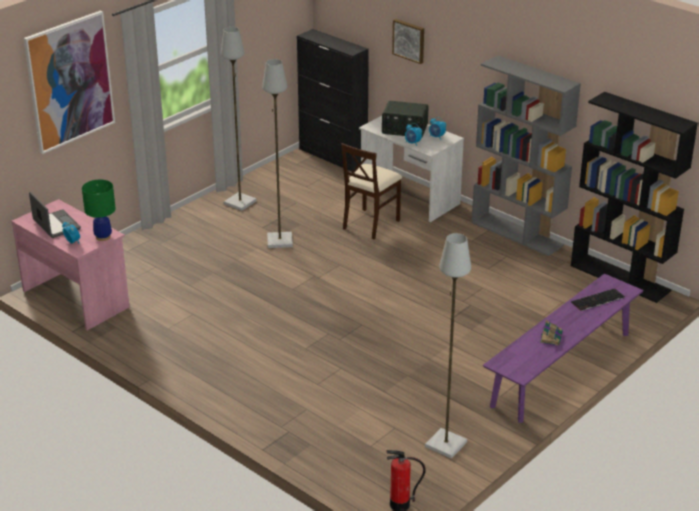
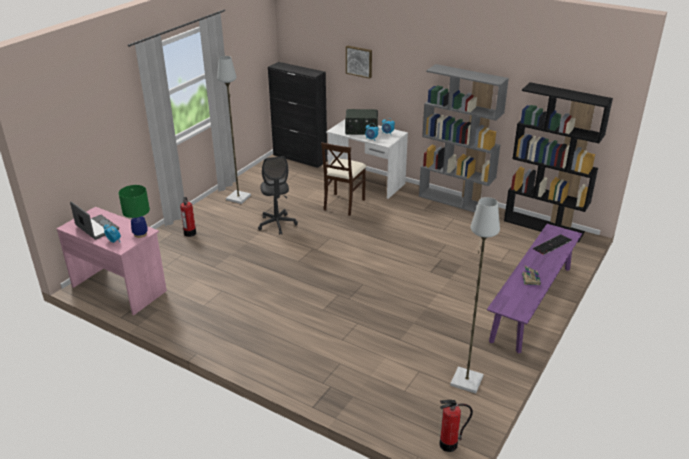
camera: 10 degrees left, 0 degrees up
picture [24,10,115,154] -> none
grey floor lamp [262,59,293,248] -> grey office chair [258,156,298,235]
none -> fire extinguisher [180,197,196,237]

